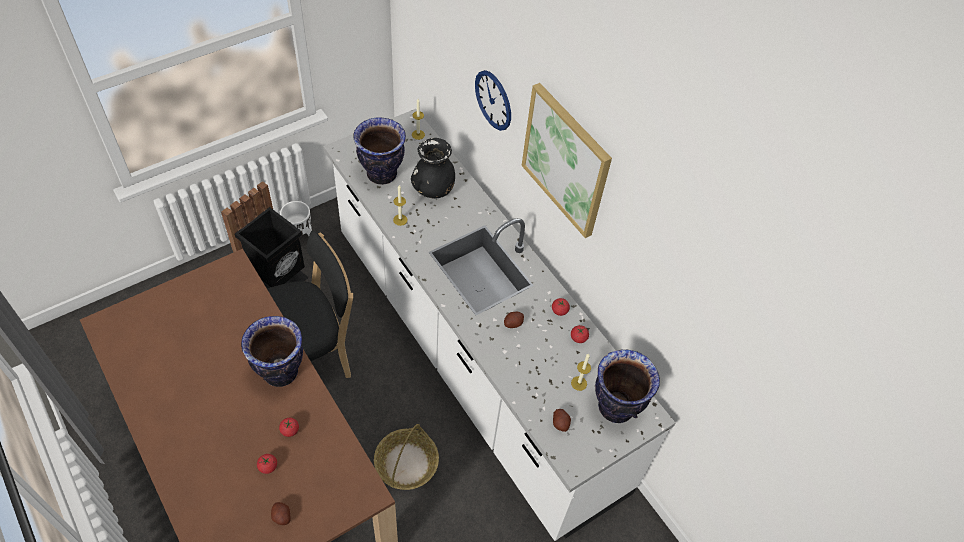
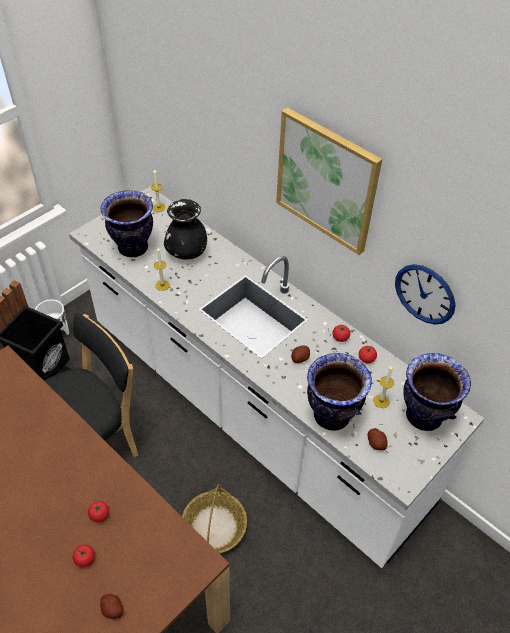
camera: 10 degrees left, 5 degrees down
vase [241,316,303,387] -> vase moved to [307,353,372,431]
wall clock [475,70,511,131] -> wall clock moved to [395,264,456,325]

